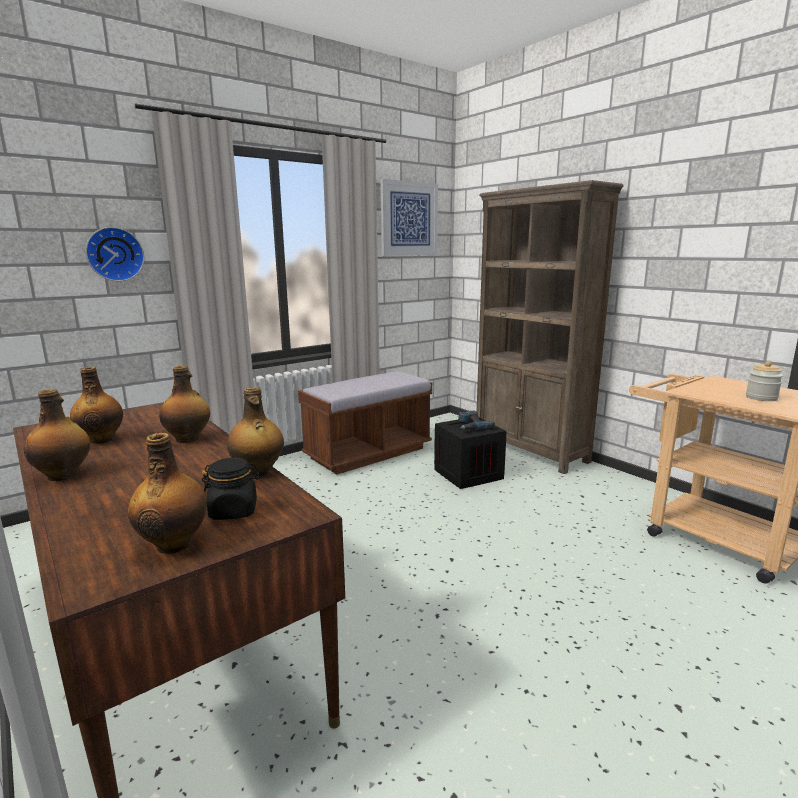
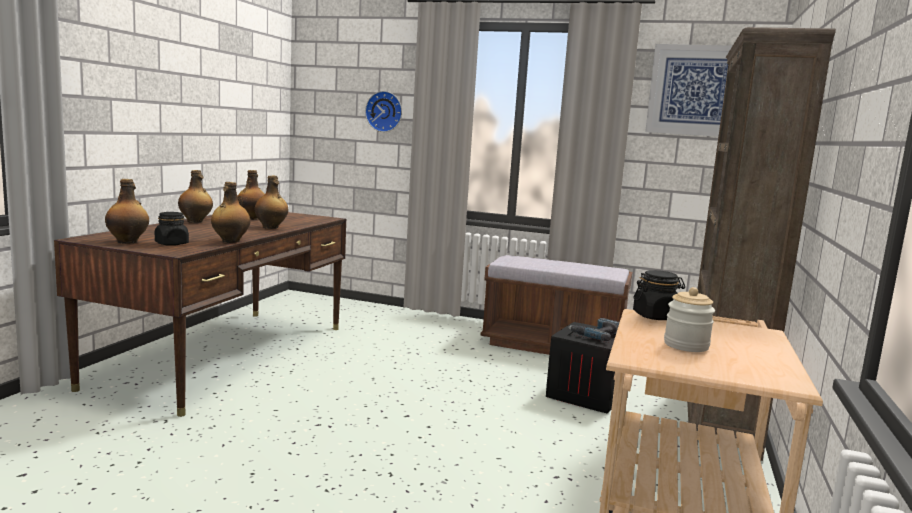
camera: 55 degrees right, 5 degrees down
none -> black jar [633,270,685,320]

